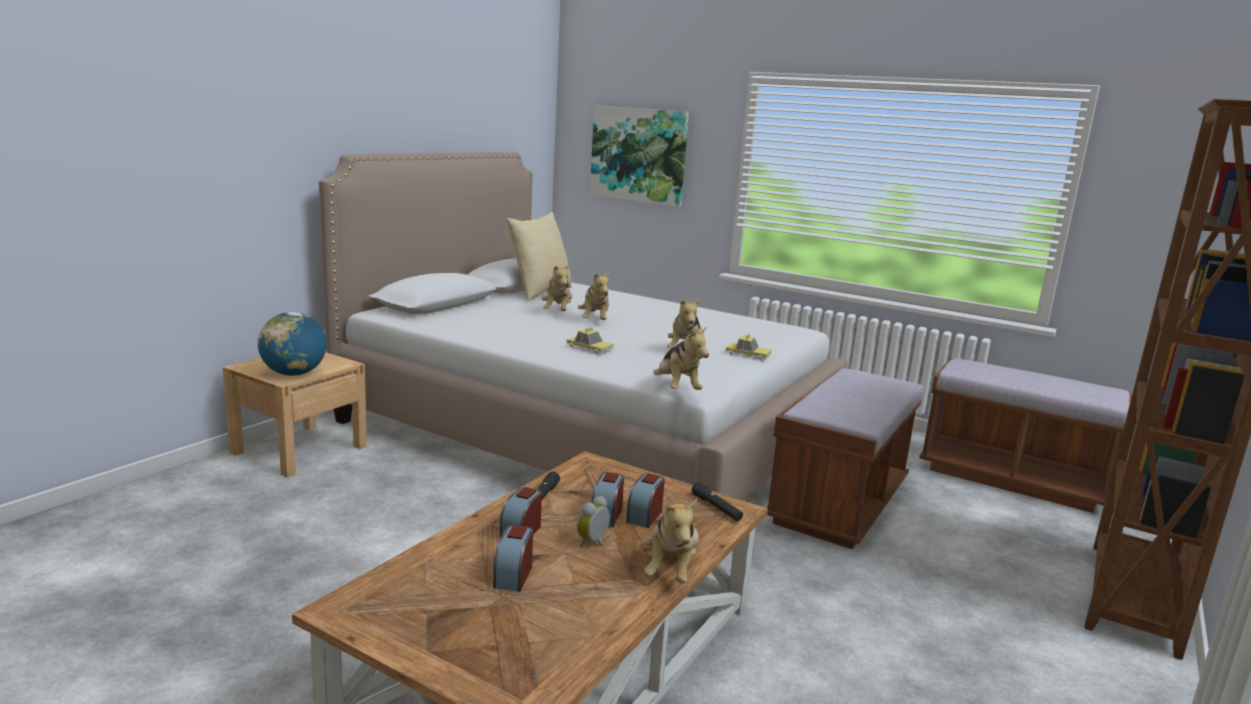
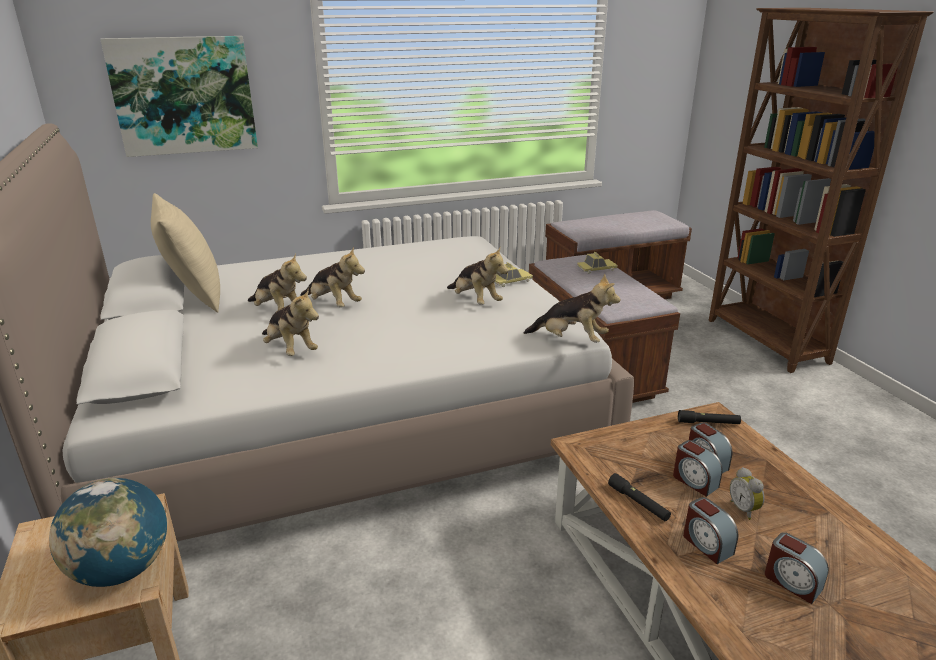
camera: 50 degrees left, 10 degrees up
toy car [566,327,614,354] -> toy car moved to [577,252,618,274]
plush toy [643,498,699,583] -> plush toy moved to [262,288,319,356]

